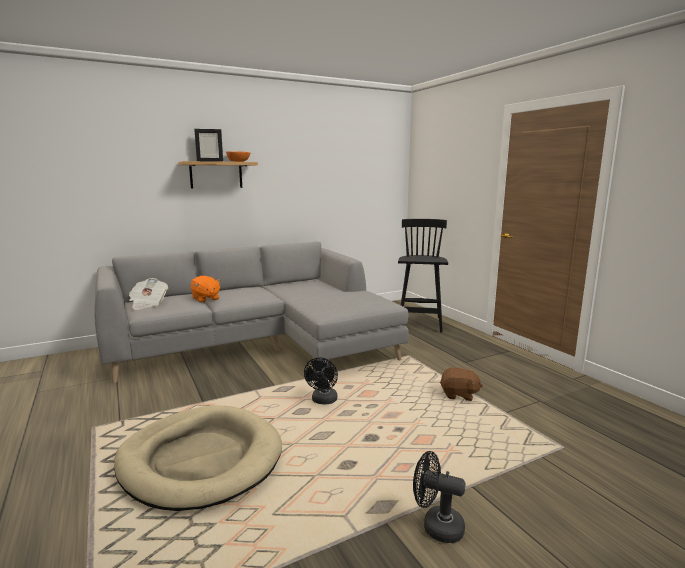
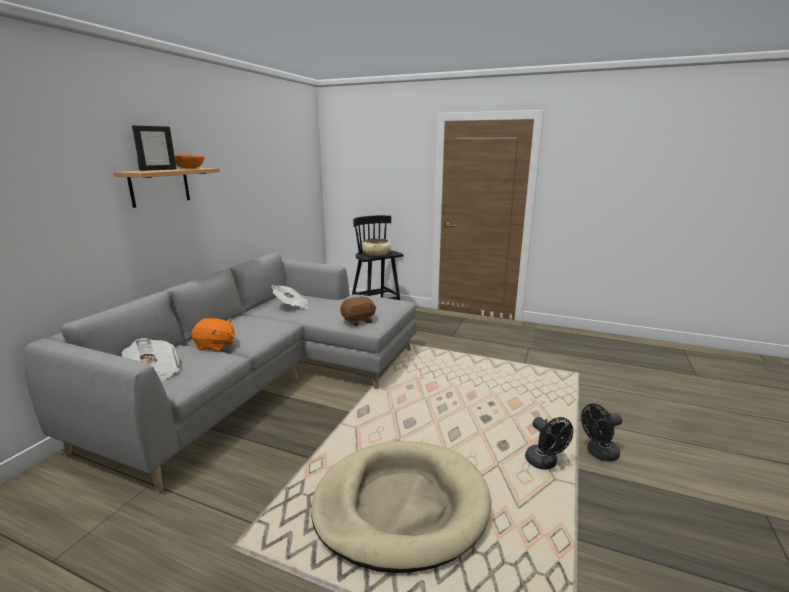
camera: 40 degrees left, 5 degrees up
black fan [304,357,338,404] -> black fan moved to [525,417,573,470]
brown plush toy [440,368,483,401] -> brown plush toy moved to [340,296,376,326]
none -> newspaper [271,285,308,309]
none -> beige bowl [363,238,391,256]

